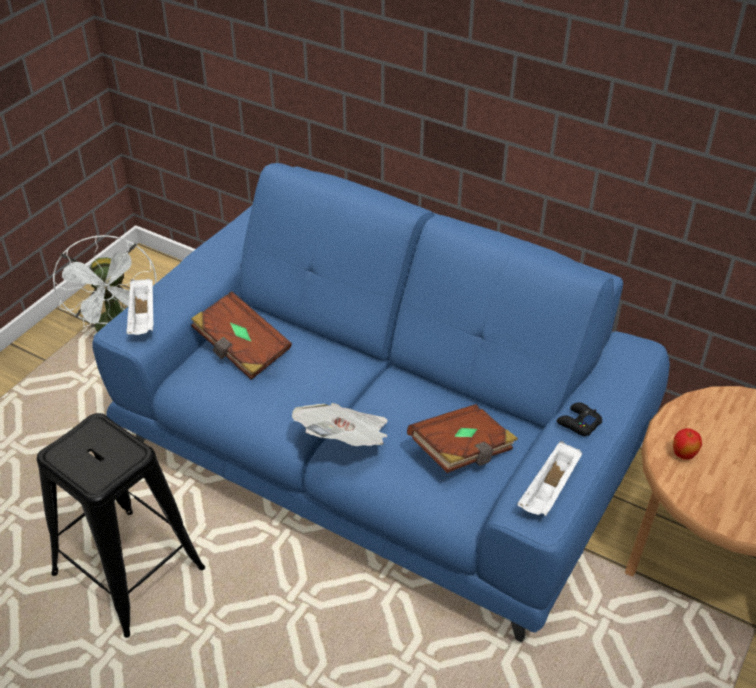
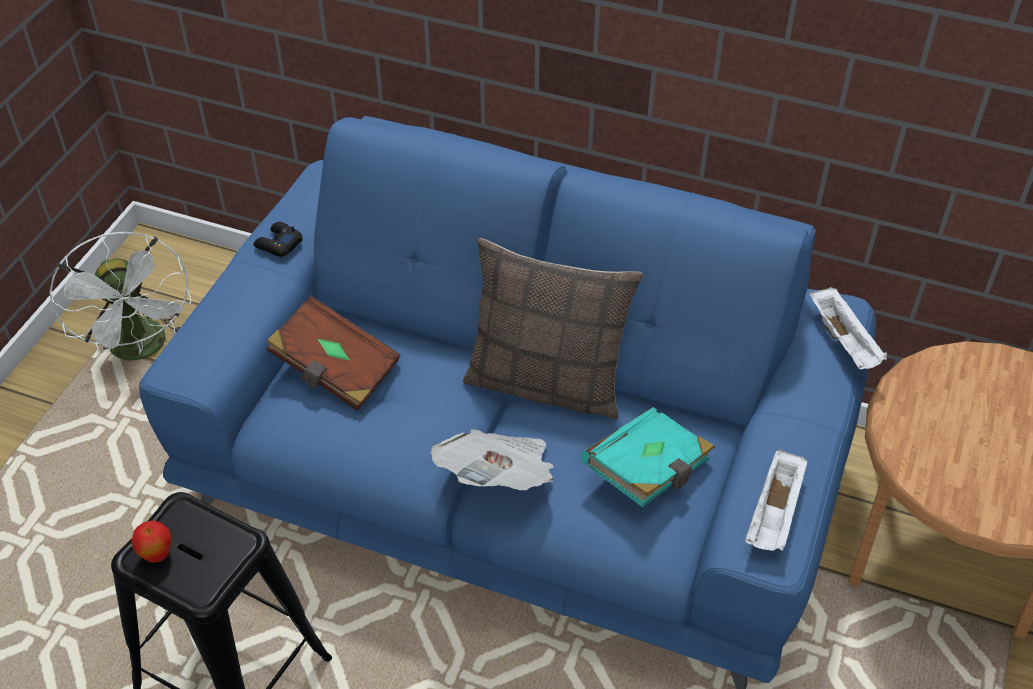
camera: 10 degrees left, 5 degrees up
white tray [126,278,153,335] -> white tray moved to [809,287,887,369]
brown book [407,404,518,473] -> turquoise book [581,407,715,507]
black game controller [557,403,603,436] -> black game controller moved to [253,222,303,257]
apple [673,428,702,460] -> apple moved to [131,521,171,563]
none -> pillow [463,238,643,419]

